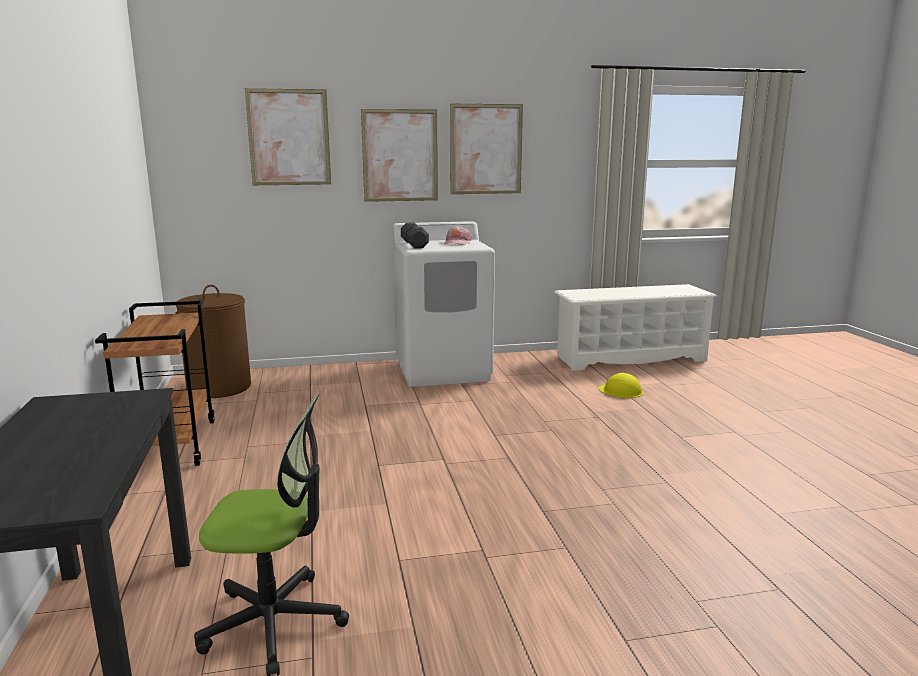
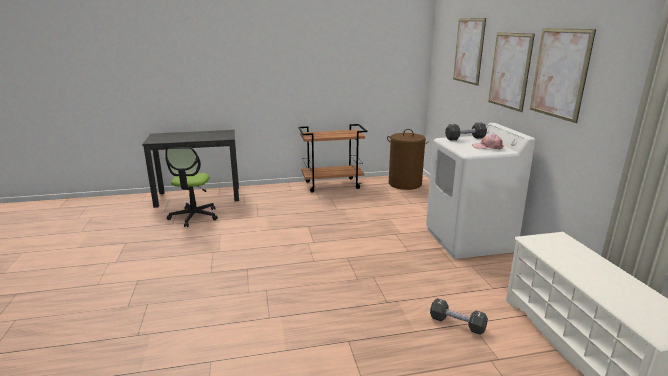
camera: 90 degrees right, 5 degrees up
yellow hard hat [599,373,643,398] -> black dumbbell [430,298,488,335]

